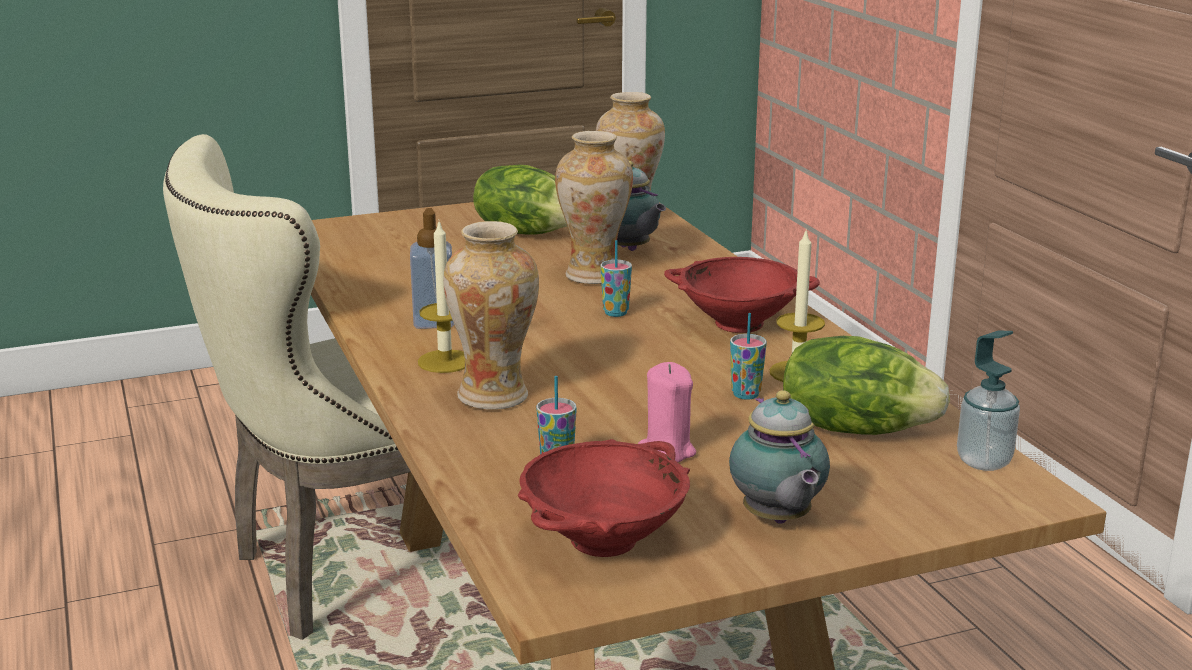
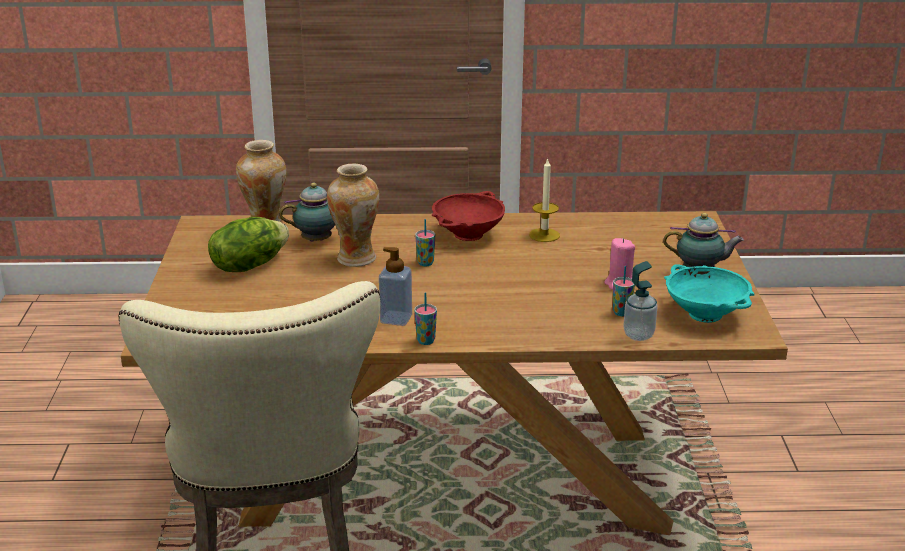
camera: 70 degrees left, 5 degrees up
candle [418,221,465,373] -> none
vase [443,221,539,410] -> none
red bowl [518,439,690,557] -> turquoise bowl [664,264,755,323]
cup [730,313,767,400] -> cup moved to [414,293,437,345]
lettuce [783,336,950,435] -> none
soap dispenser [957,330,1020,471] -> soap dispenser moved to [623,261,658,341]

